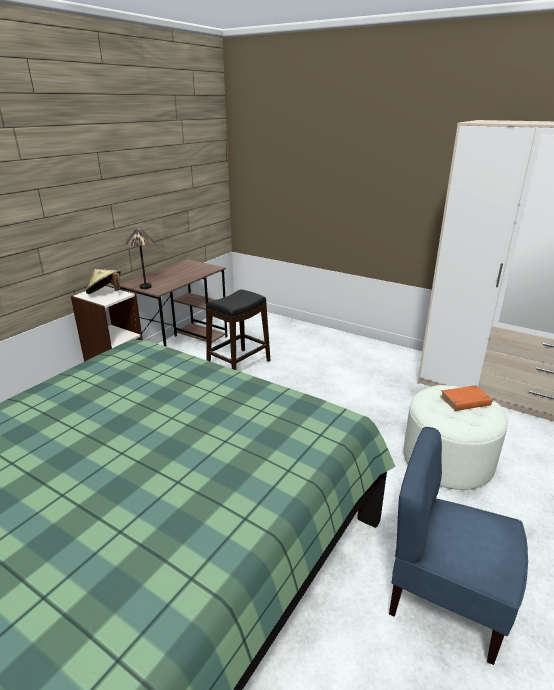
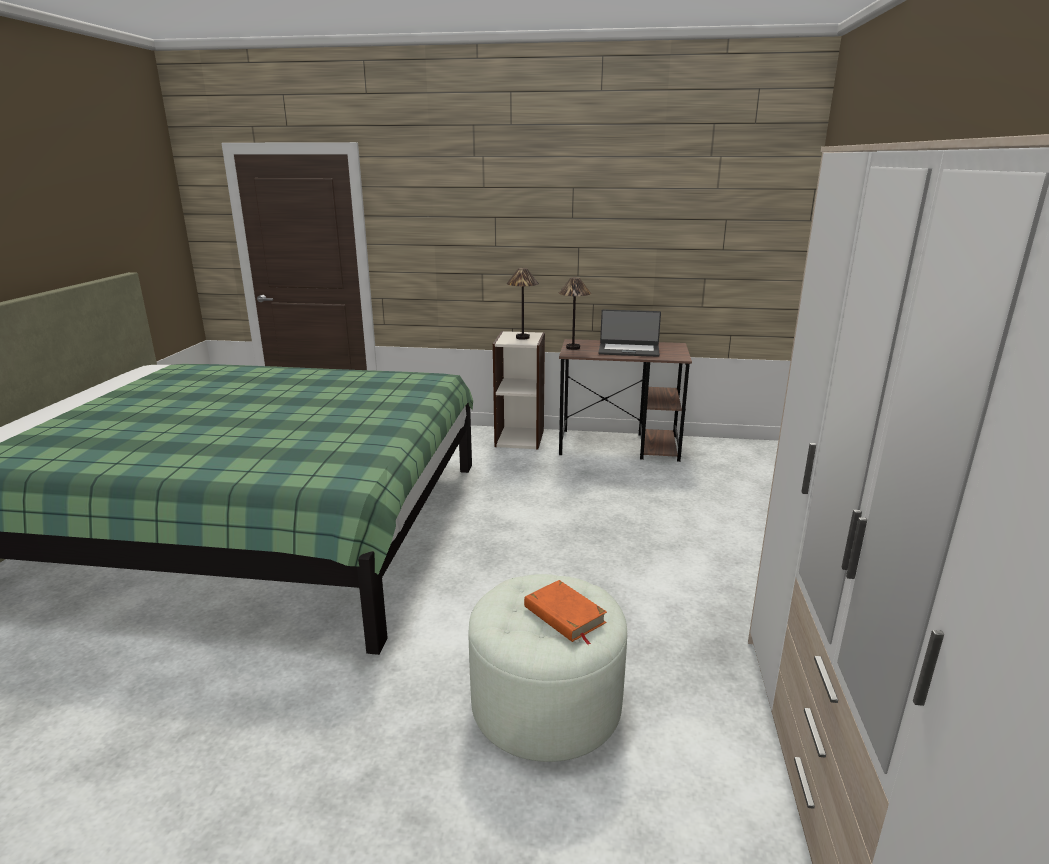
camera: 65 degrees right, 5 degrees down
beige hat [86,269,121,294] -> table lamp [507,268,539,340]
black stool [206,289,271,370] -> none
blue chair [389,427,528,665] -> none
none -> laptop [598,309,661,357]

